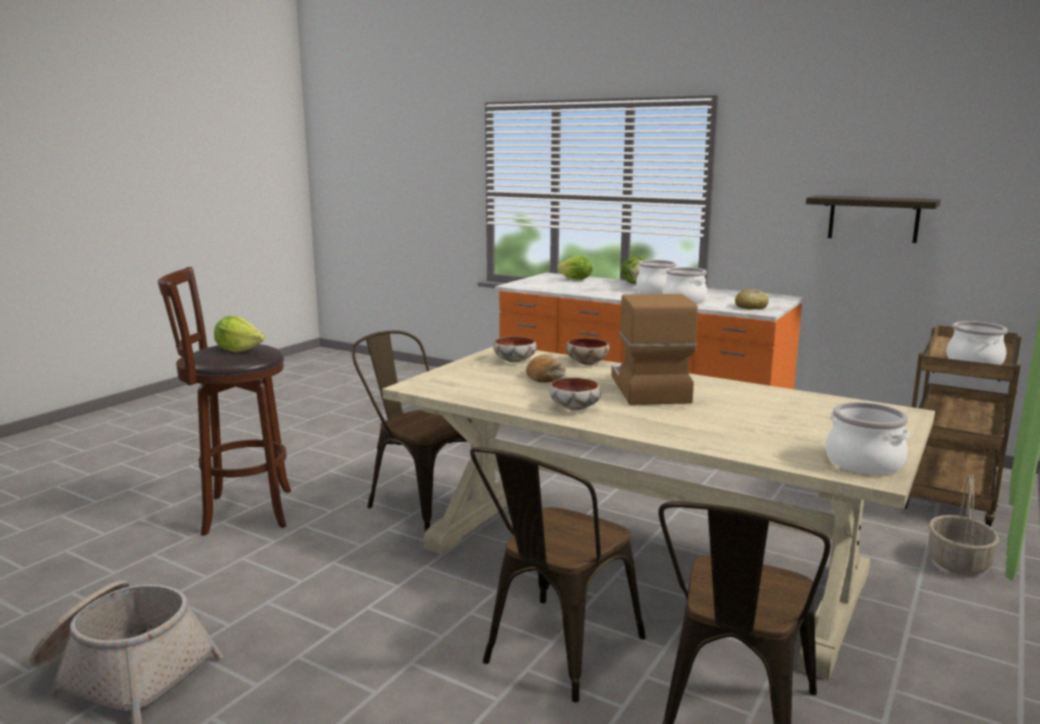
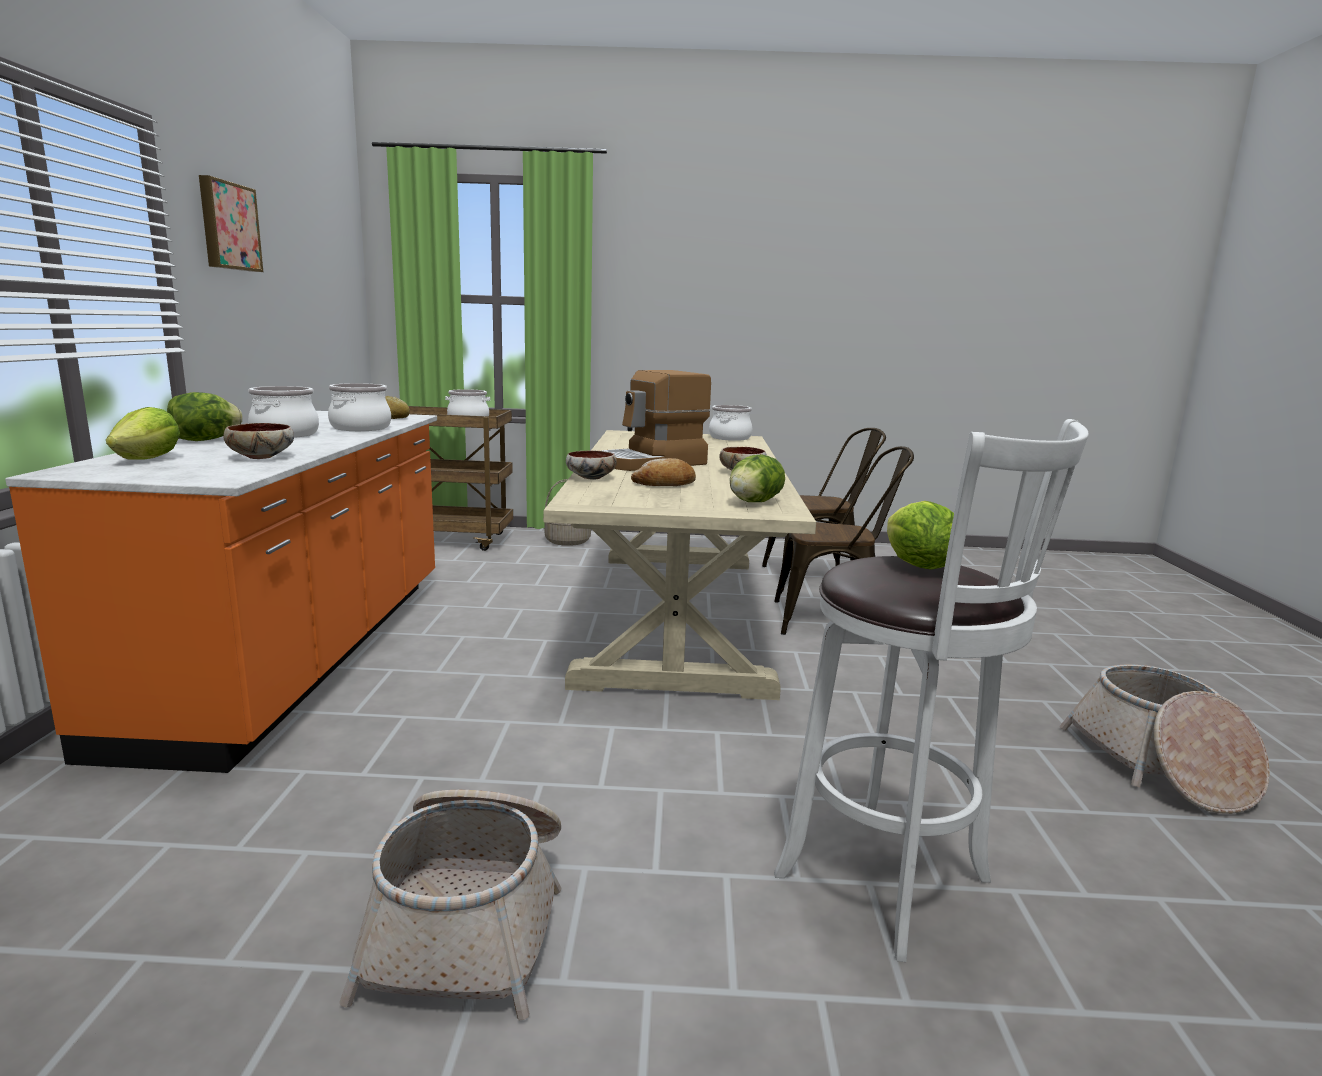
camera: 120 degrees left, 0 degrees up
brown stool [158,267,291,536] -> white stool [774,419,1089,962]
brown chair [352,331,472,532] -> none
bowl [493,336,537,362] -> bowl moved to [223,423,294,459]
shelf [806,195,941,243] -> none
none -> picture [199,175,263,272]
none -> basket [339,790,562,1020]
none -> lettuce [730,454,785,502]

